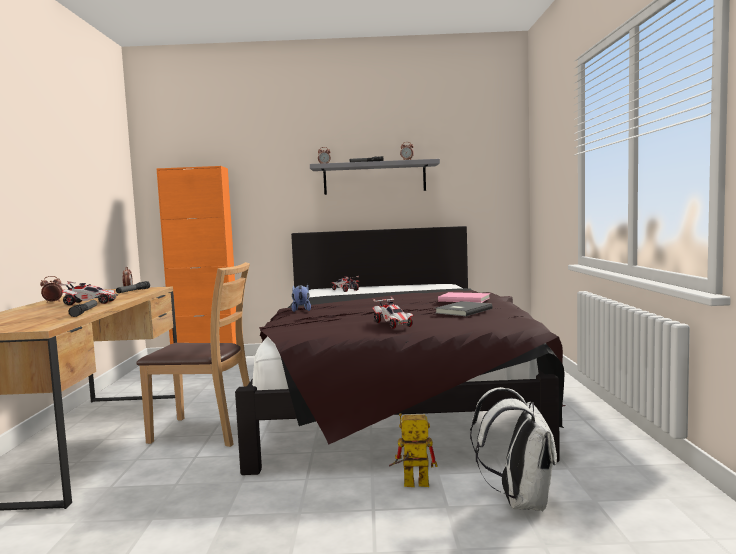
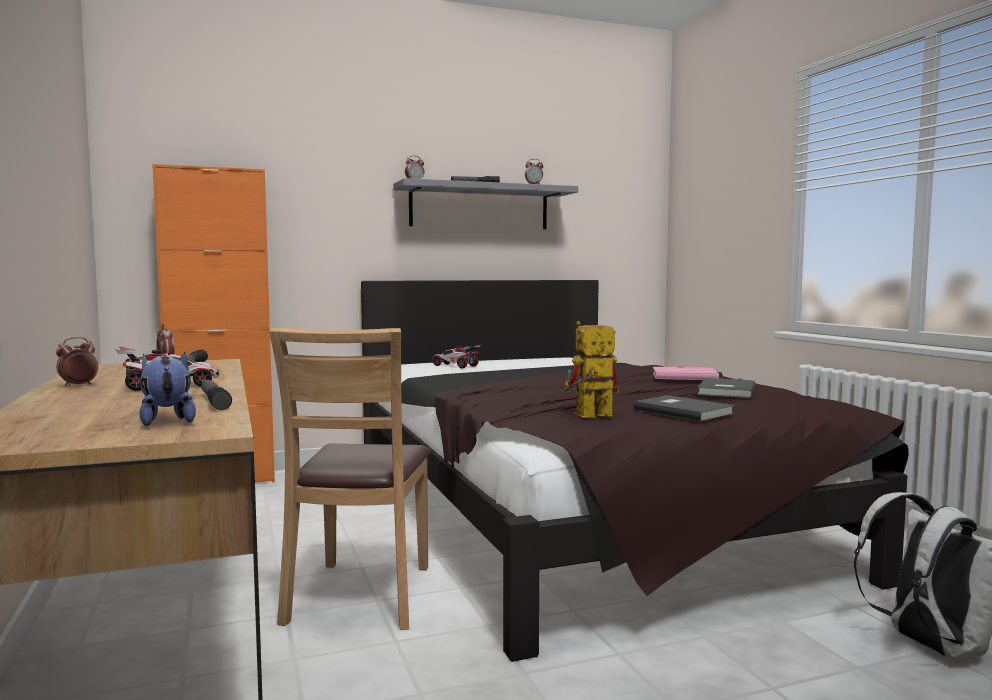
camera: 20 degrees left, 0 degrees up
brown chair [136,262,250,447] -> brown chair turned 105 degrees clockwise [269,328,430,630]
plush toy [292,284,311,312] -> plush toy moved to [140,352,196,426]
toy car [372,296,414,329] -> grey book [633,395,734,421]
toy robot [389,413,438,487] -> toy robot moved to [563,321,619,418]

